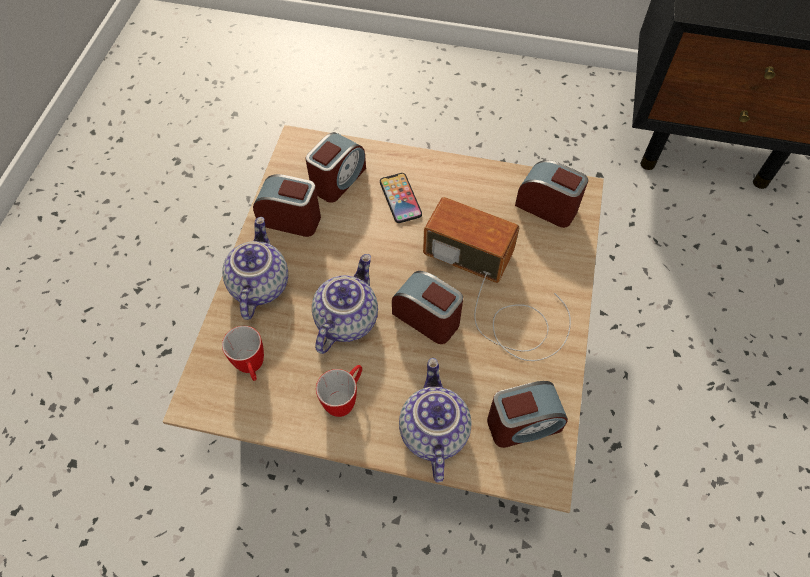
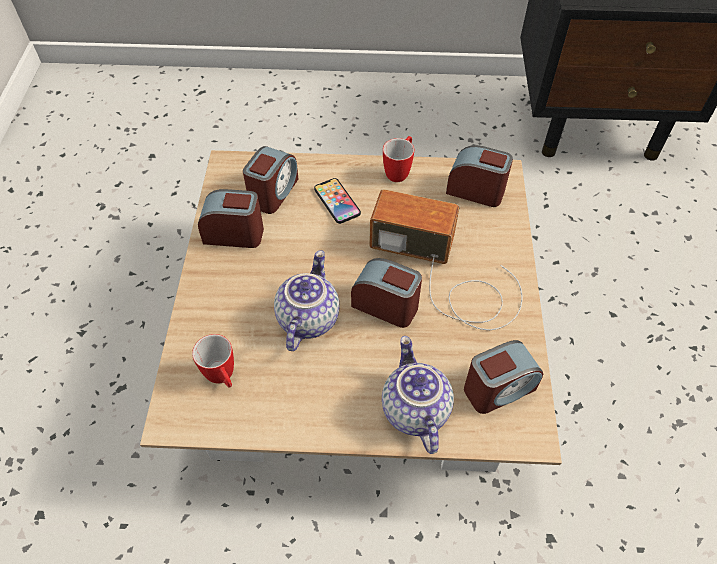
camera: 10 degrees left, 5 degrees down
teapot [222,217,288,320] -> none
mug [316,365,362,417] -> mug moved to [383,136,414,182]

